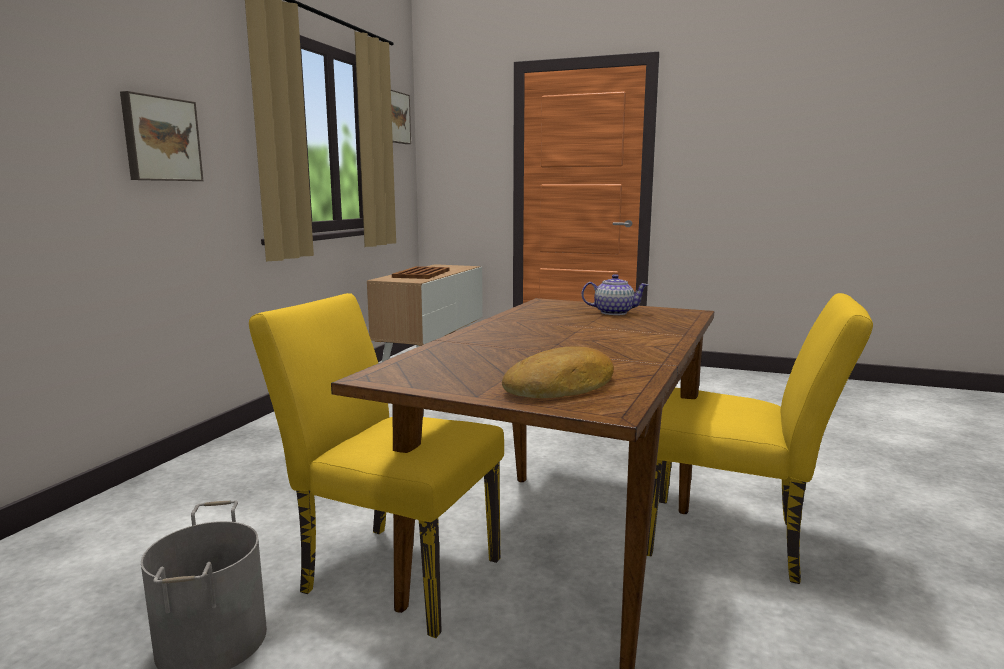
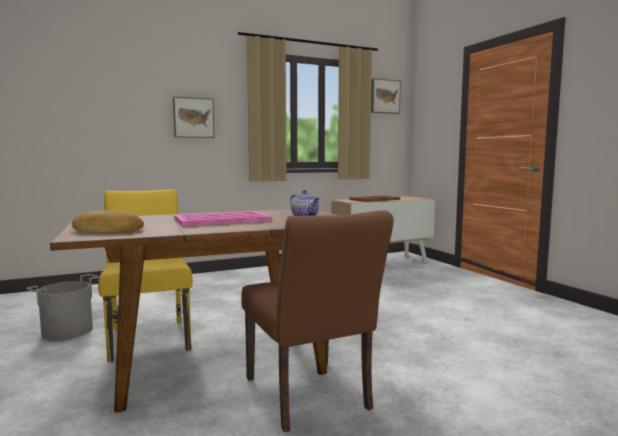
camera: 45 degrees right, 5 degrees down
yellow chair [647,293,873,584] -> brown chair [242,210,393,432]
none -> pink tray [174,211,271,227]

